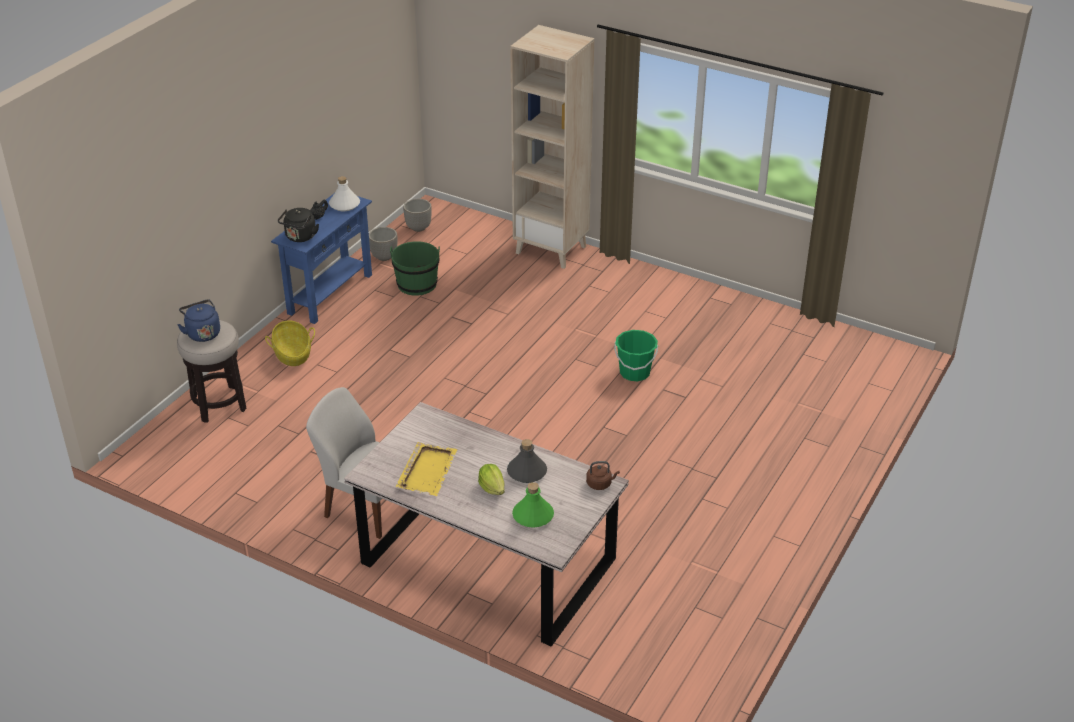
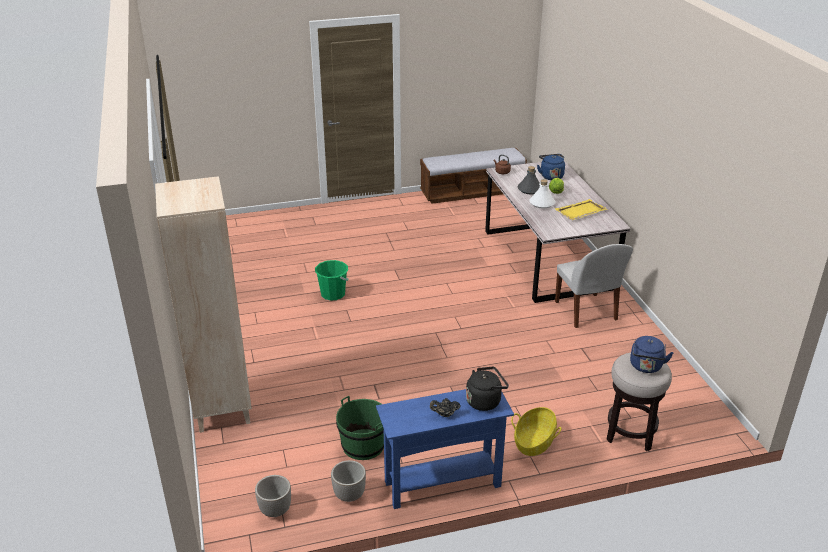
camera: 135 degrees left, 5 degrees down
white bottle [329,176,360,211] -> white bottle moved to [529,179,555,209]
green bottle [512,482,554,528] -> blue kettle [537,154,565,180]
none -> bench [420,148,527,204]

